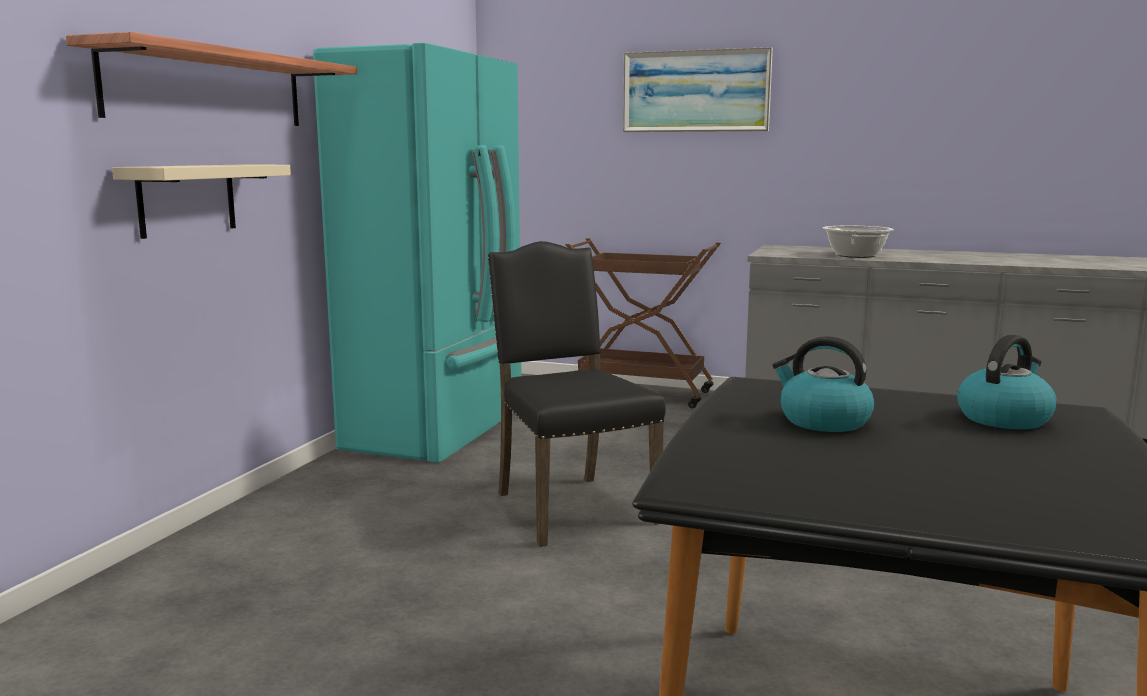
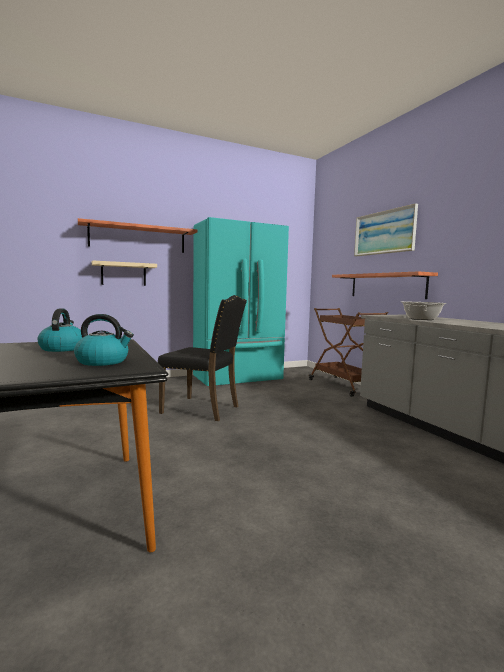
camera: 45 degrees right, 5 degrees down
black chair [488,241,666,547] -> black chair turned 90 degrees clockwise [158,295,247,421]
none -> shelf [332,271,438,299]

